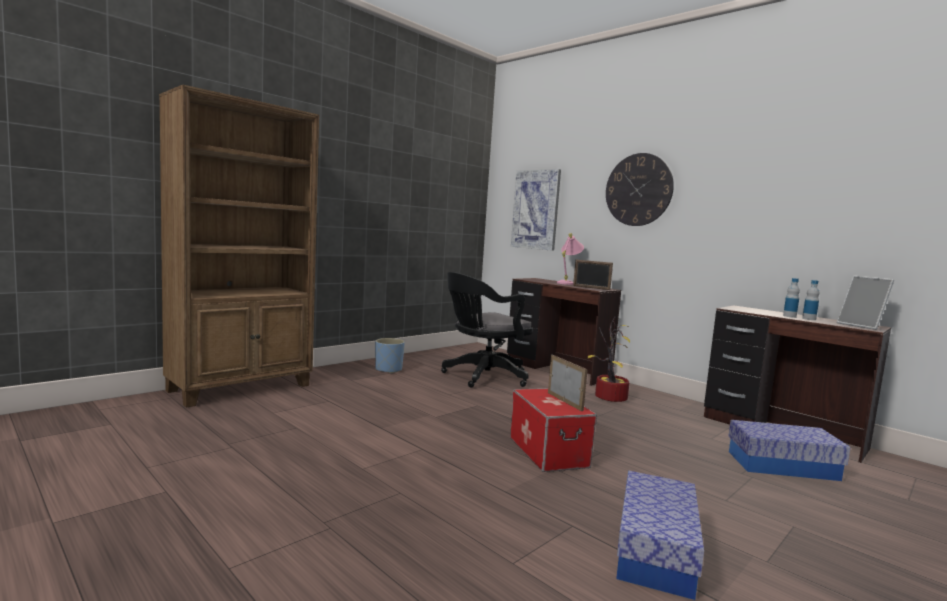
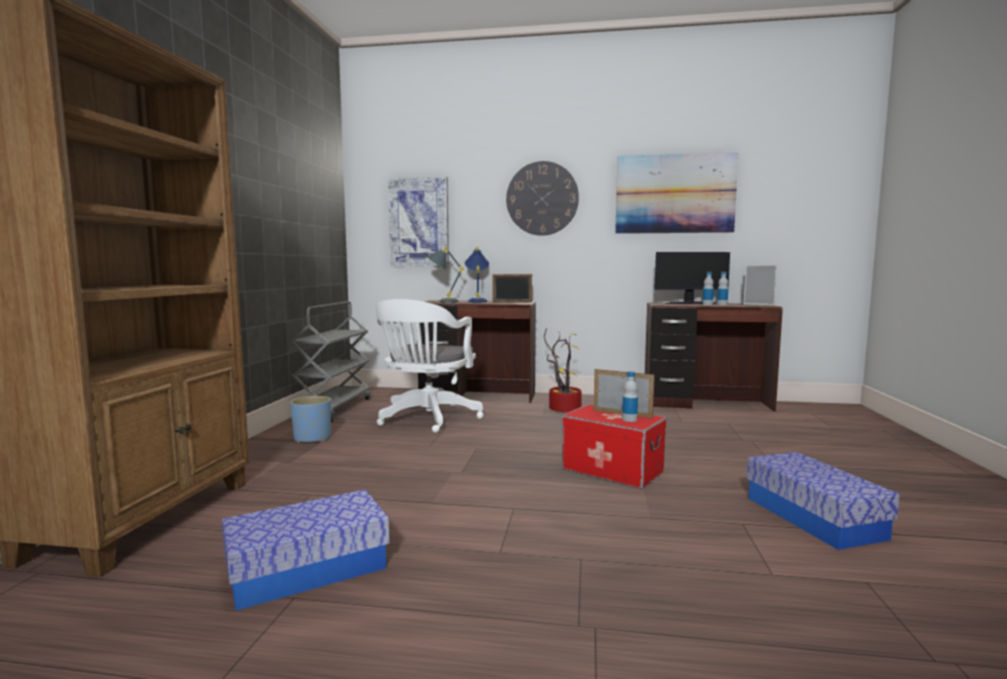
camera: 35 degrees left, 0 degrees up
black office chair [441,272,533,388] -> white office chair [376,299,484,433]
pink table lamp [557,233,584,285] -> blue table lamp [465,247,489,302]
storage box [728,420,850,481] -> storage box moved to [222,490,389,611]
none -> grey cart [290,301,371,422]
none -> grey table lamp [426,246,464,303]
none -> picture [615,152,738,234]
none -> bottle [622,371,638,422]
none -> monitor [654,252,730,304]

